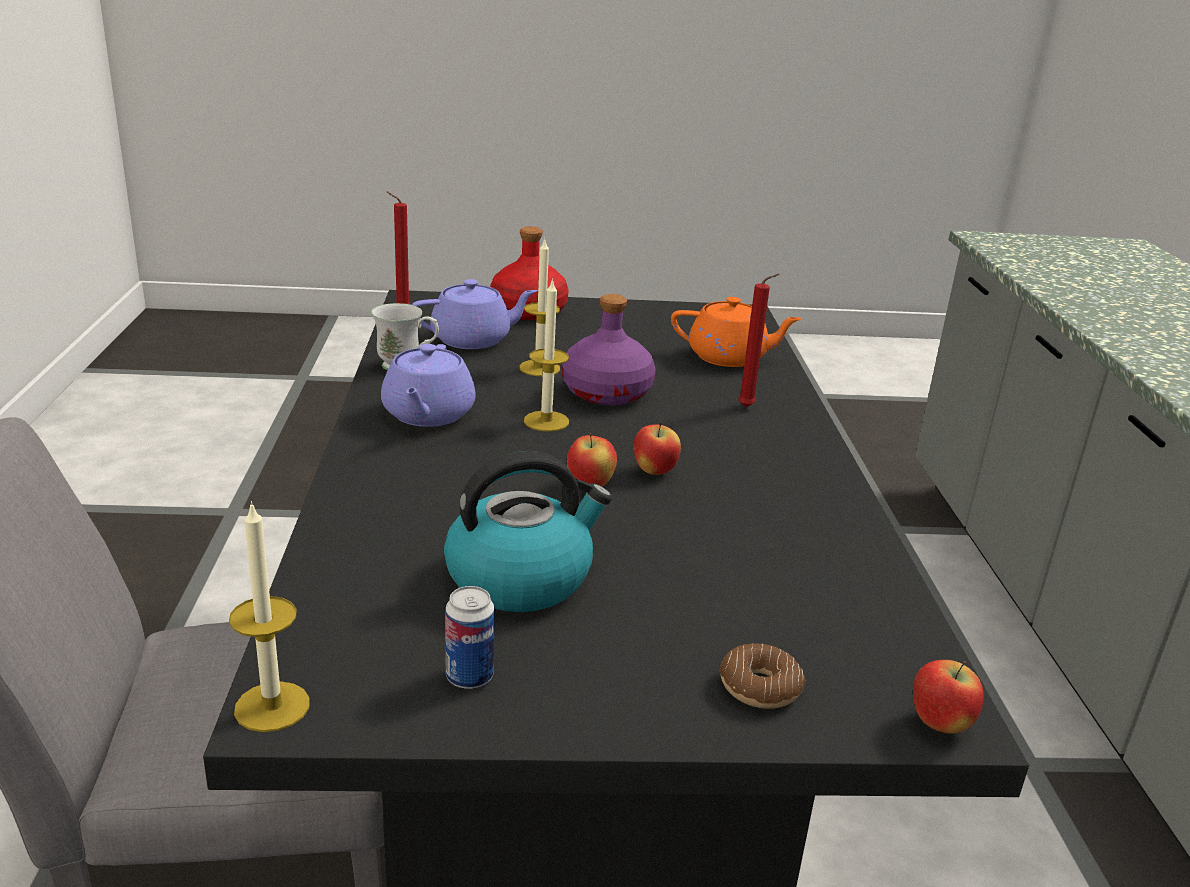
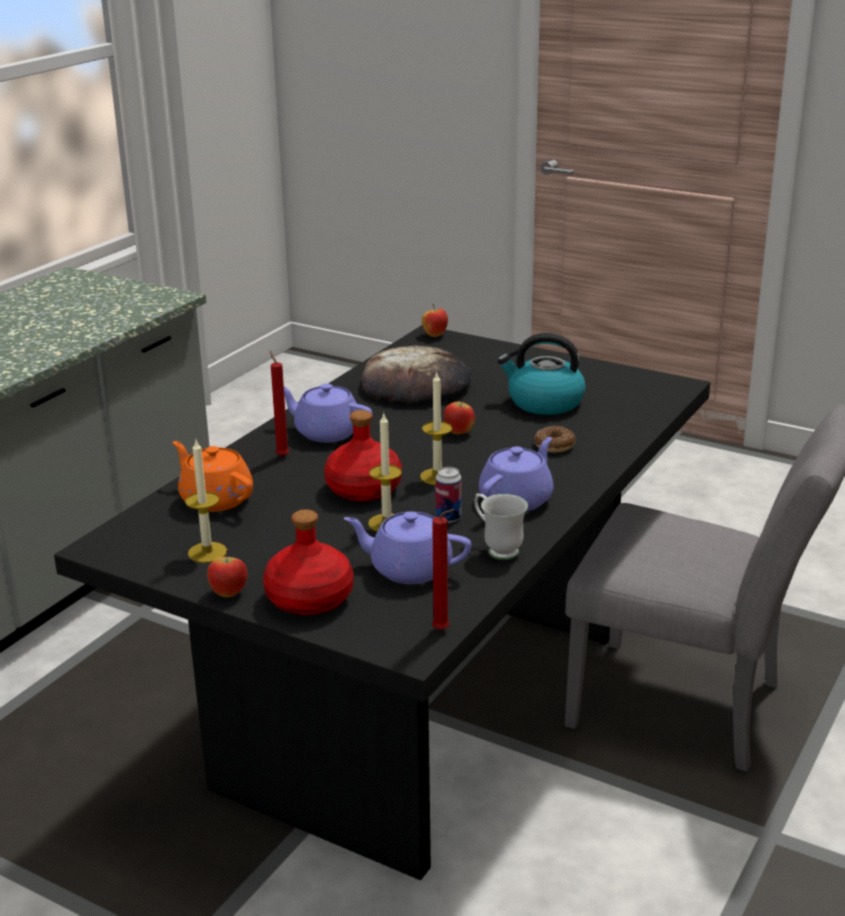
camera: 145 degrees left, 0 degrees up
candle [229,501,310,732] -> candle moved to [185,440,227,563]
can [445,586,495,689] -> can moved to [435,467,462,523]
purple bottle [562,294,656,405] -> red bottle [324,410,402,502]
apple [634,422,681,475] -> apple moved to [207,550,248,597]
donut [720,643,805,709] -> donut moved to [534,426,576,453]
none -> purple teapot [284,383,373,442]
none -> bread [361,345,472,403]

